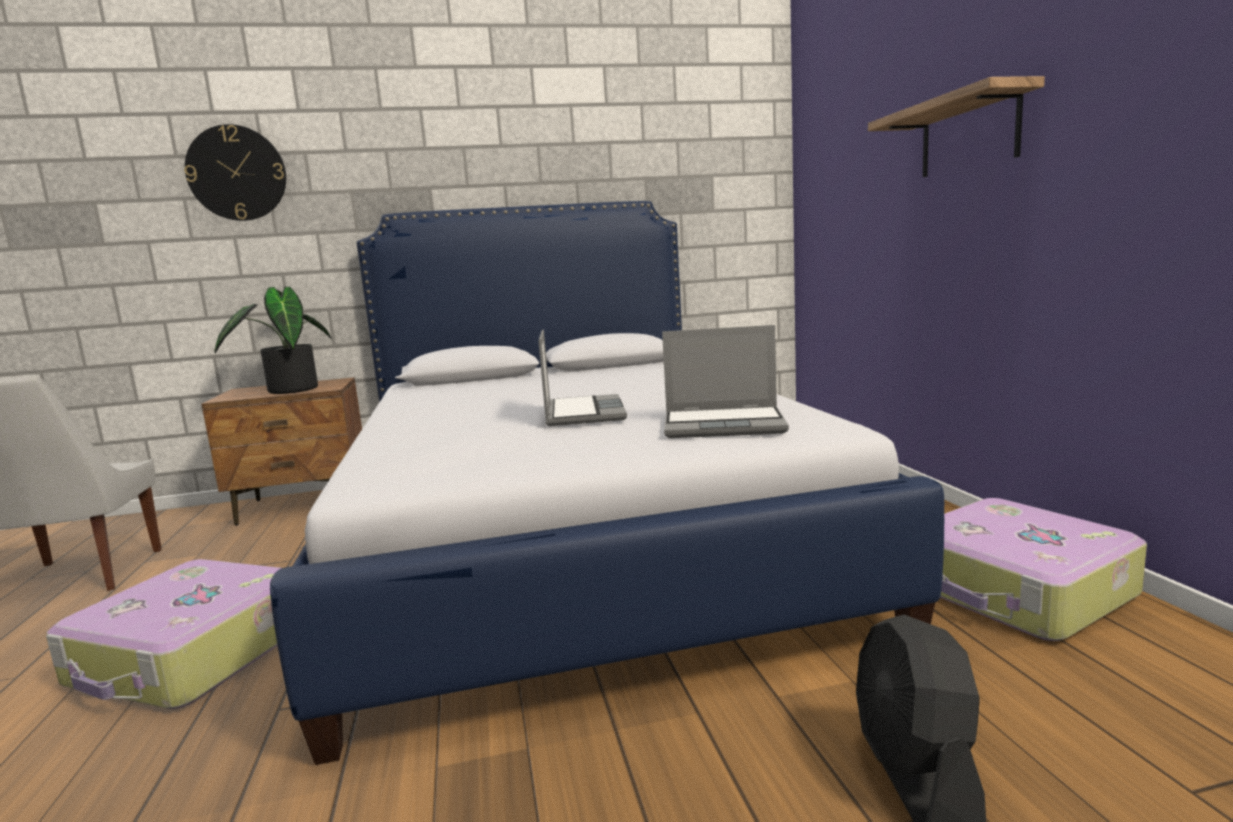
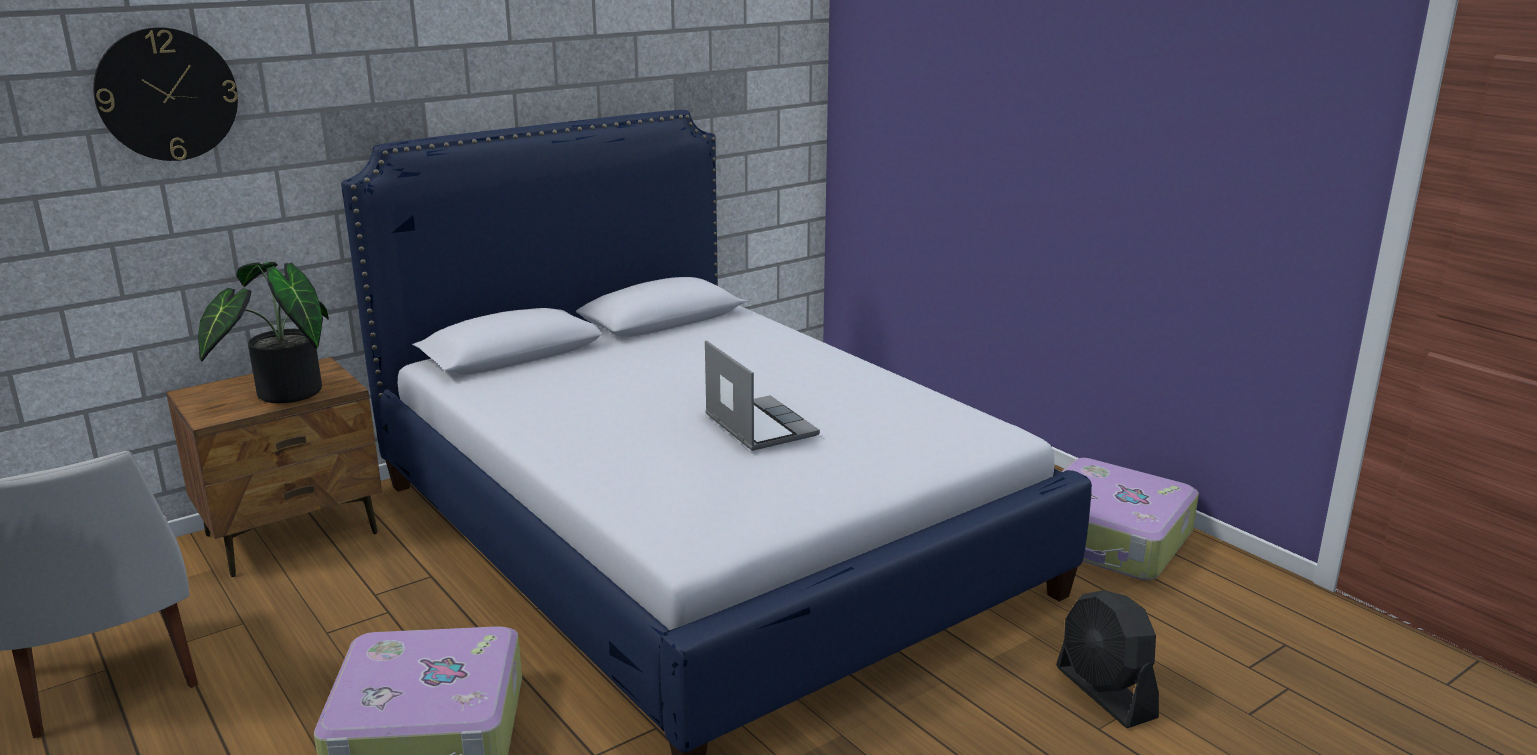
camera: 25 degrees left, 10 degrees up
laptop [662,325,789,438] -> none
shelf [868,76,1045,177] -> none

